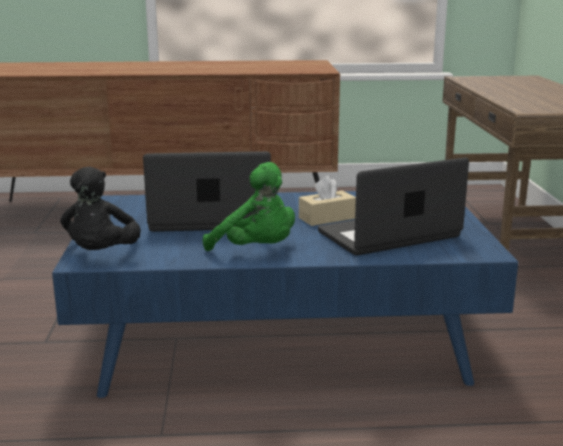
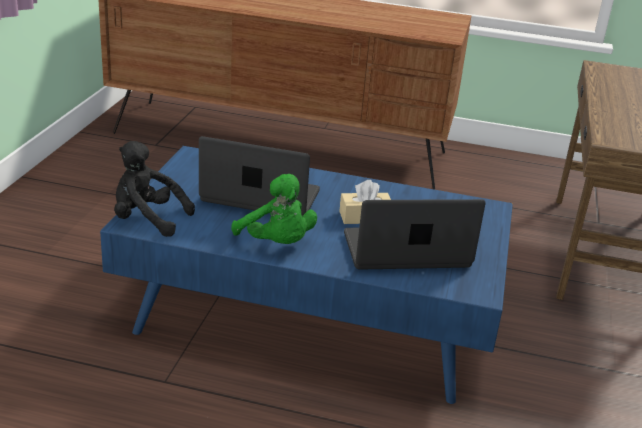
camera: 15 degrees right, 10 degrees up
black plush toy [60,167,141,250] -> black plush toy turned 90 degrees clockwise [114,141,195,237]

